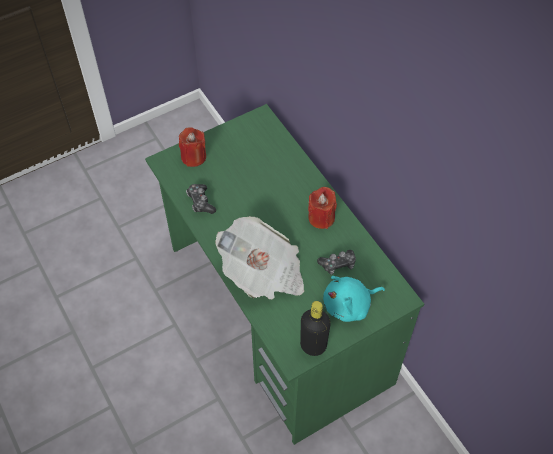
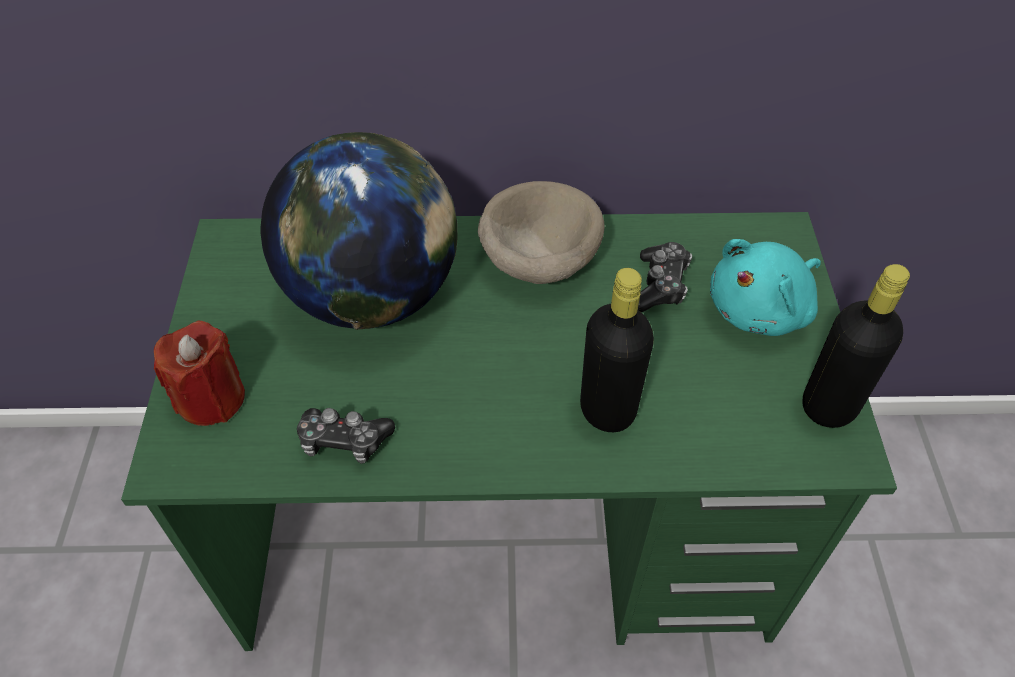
camera: 60 degrees left, 5 degrees down
newspaper [215,216,304,300] -> black bottle [580,268,654,432]
red candle [308,187,337,229] -> beige bowl [478,181,604,284]
turquoise plush toy [323,276,385,322] -> turquoise plush toy turned 45 degrees clockwise [710,239,821,336]
none -> globe [260,132,458,330]

